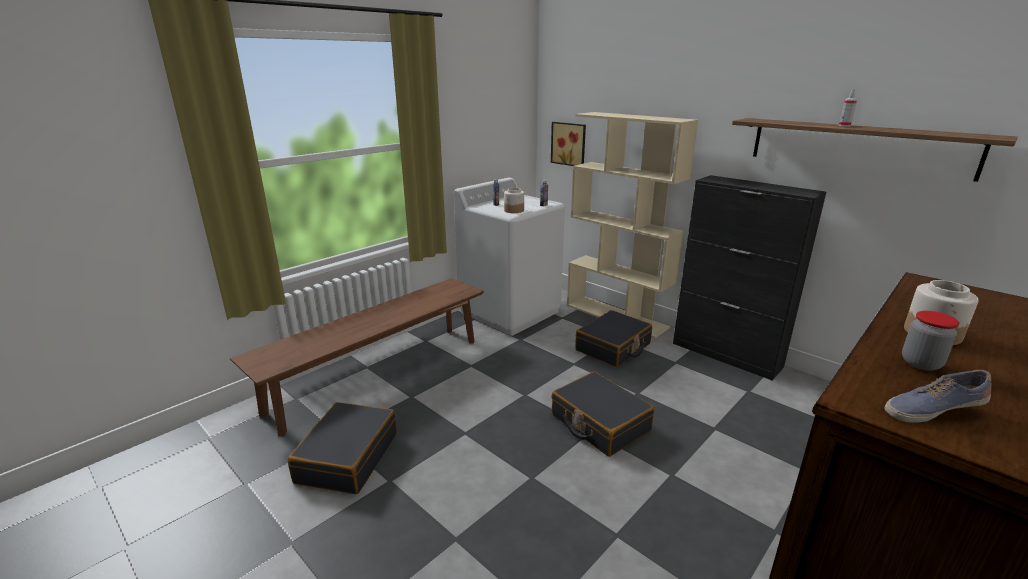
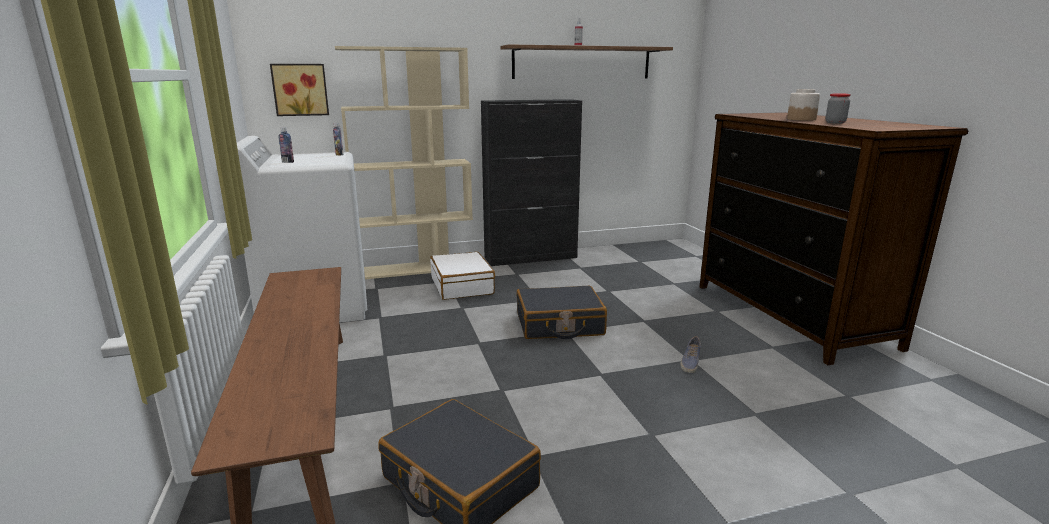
camera: 60 degrees left, 5 degrees down
jar [504,188,524,213] -> none
black suitcase [575,310,652,367] -> white suitcase [430,252,495,300]
shoe [884,370,992,423] -> shoe moved to [680,336,701,373]

